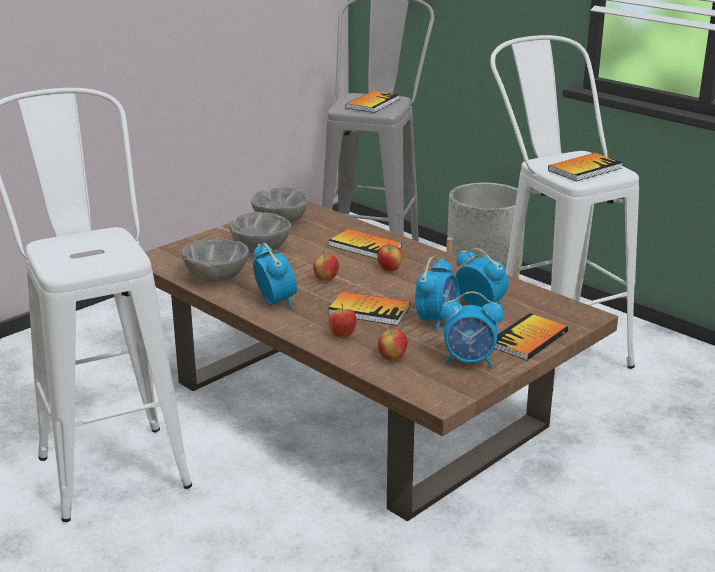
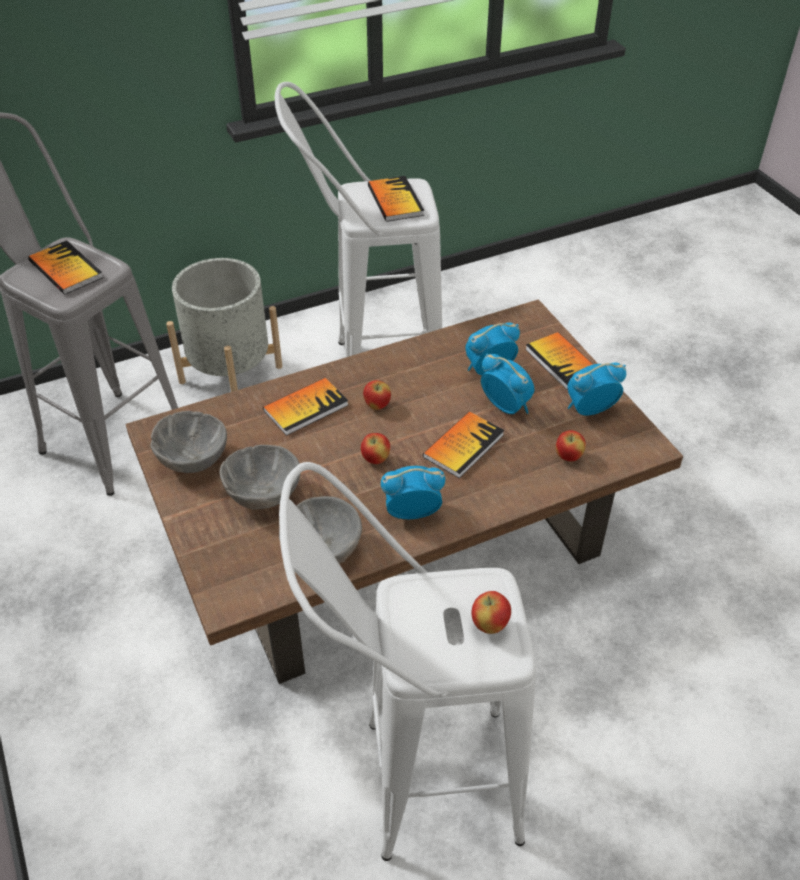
camera: 70 degrees left, 20 degrees up
apple [328,304,357,338] -> apple moved to [471,591,511,634]
alarm clock [441,291,503,367] -> alarm clock turned 135 degrees counterclockwise [567,363,626,416]

